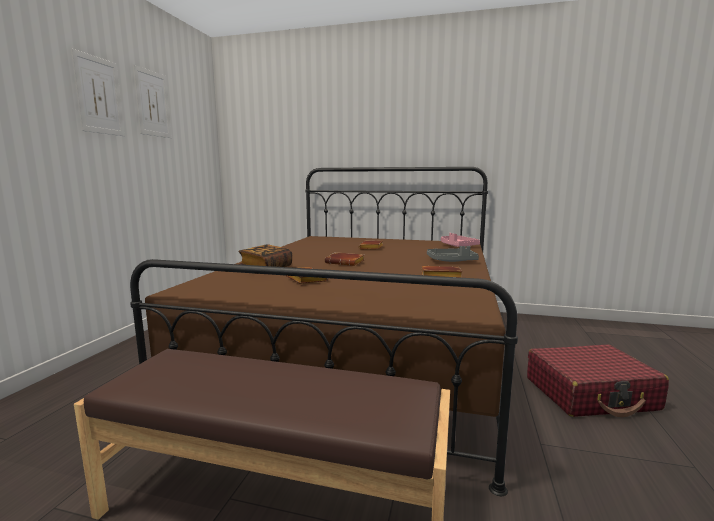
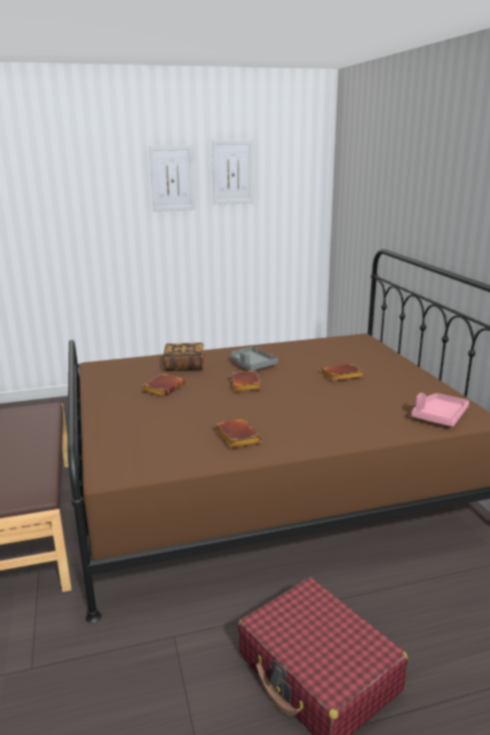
camera: 60 degrees right, 10 degrees up
grey tray [427,246,479,262] -> grey tray moved to [231,346,278,370]

